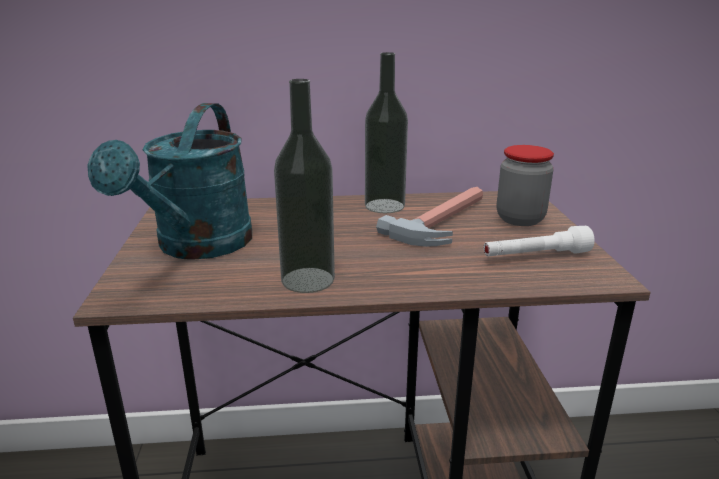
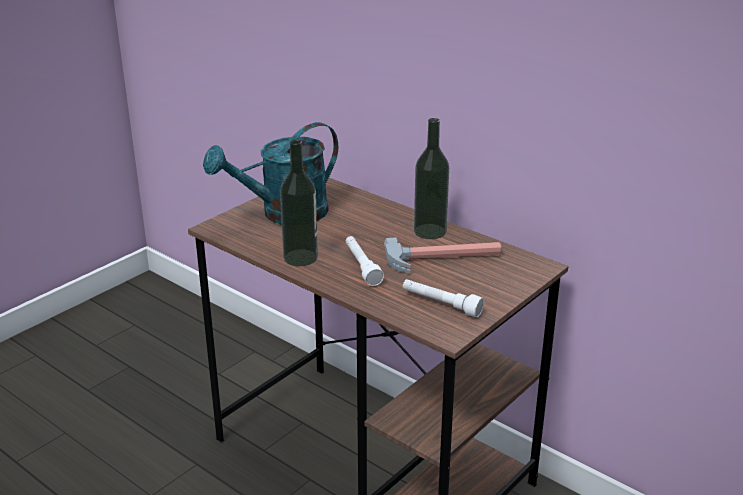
camera: 45 degrees right, 5 degrees up
jar [497,145,554,226] -> none
none -> white flashlight [346,236,384,286]

